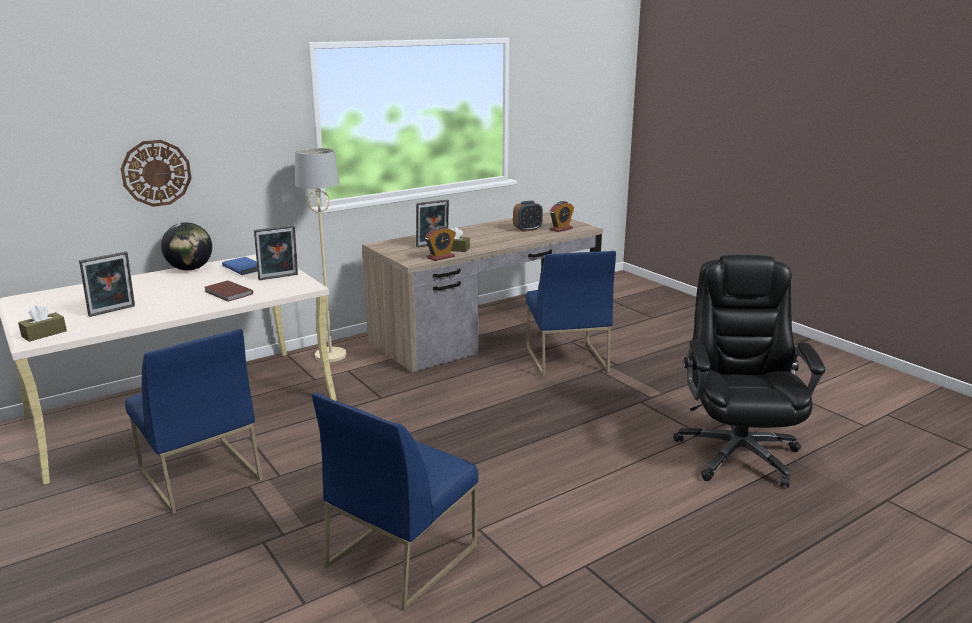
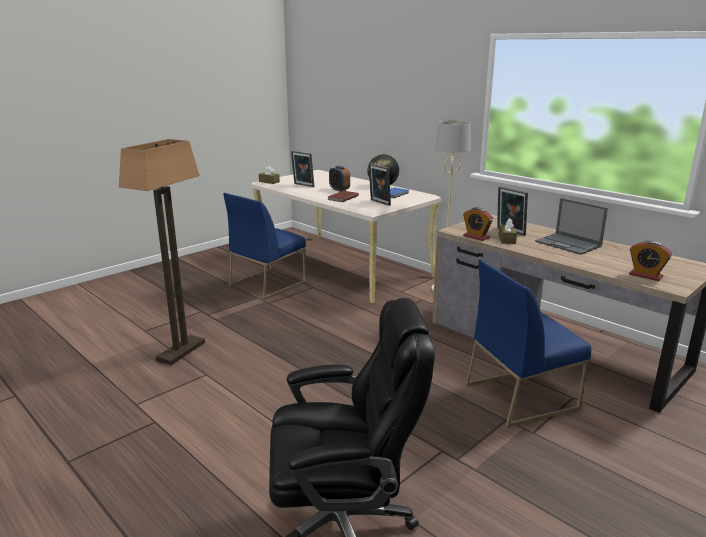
camera: 80 degrees right, 0 degrees up
wall clock [121,140,192,207] -> none
blue chair [312,393,478,611] -> floor lamp [119,139,205,365]
alarm clock [513,201,543,232] -> alarm clock moved to [329,166,350,192]
none -> laptop [535,198,608,255]

